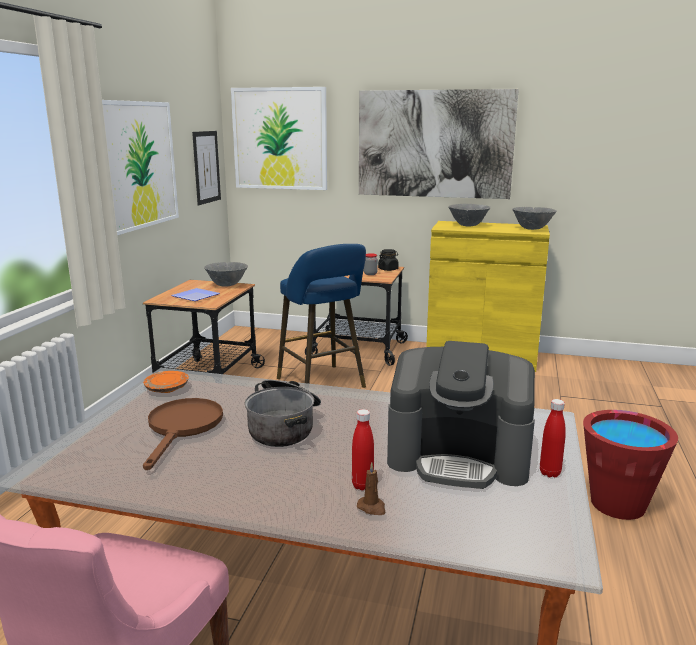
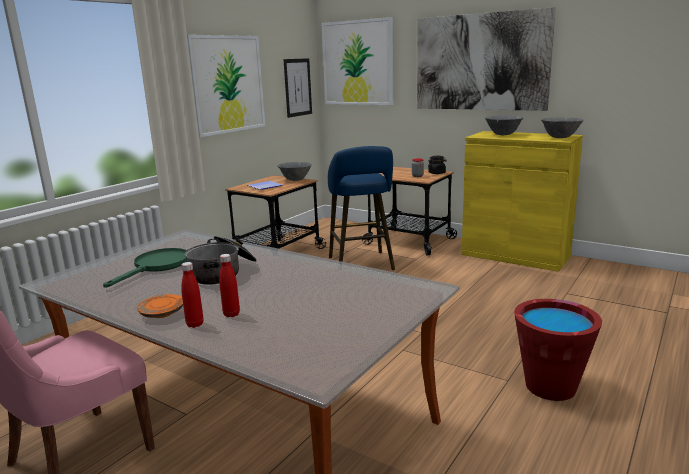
camera: 20 degrees right, 0 degrees up
orange plate [143,371,189,393] -> orange plate moved to [137,294,183,318]
brown frying pan [143,398,223,470] -> green frying pan [103,248,187,288]
brown candle [357,462,386,515] -> none
coffee machine [387,341,535,489] -> none
red bottle [540,399,566,477] -> red bottle moved to [181,262,204,328]

